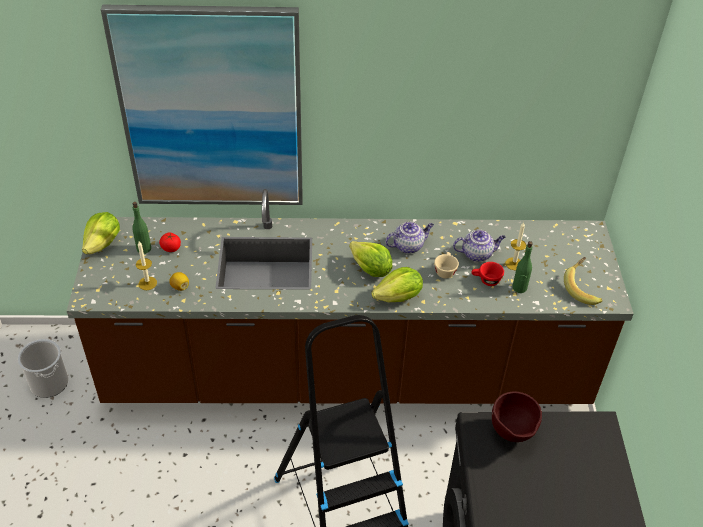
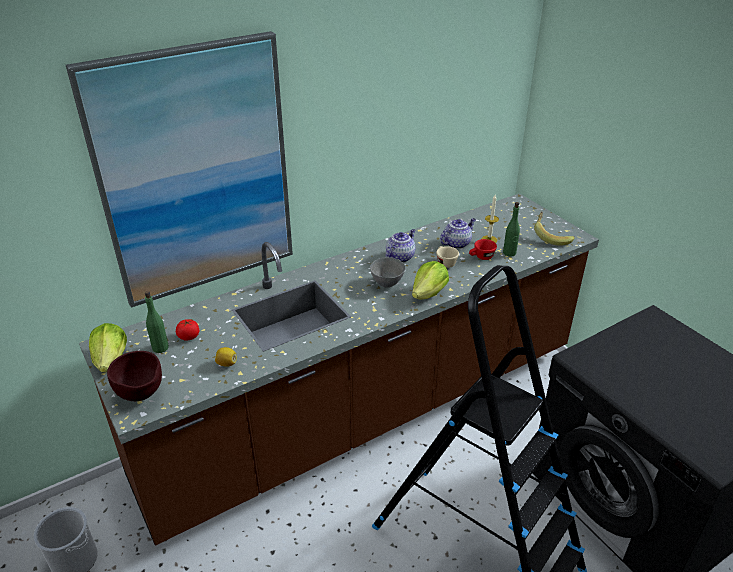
camera: 30 degrees left, 10 degrees down
candle [136,241,157,290] -> none
lettuce [349,241,393,277] -> grey bowl [370,257,406,287]
brown bowl [492,392,542,442] -> brown bowl moved to [107,351,162,401]

